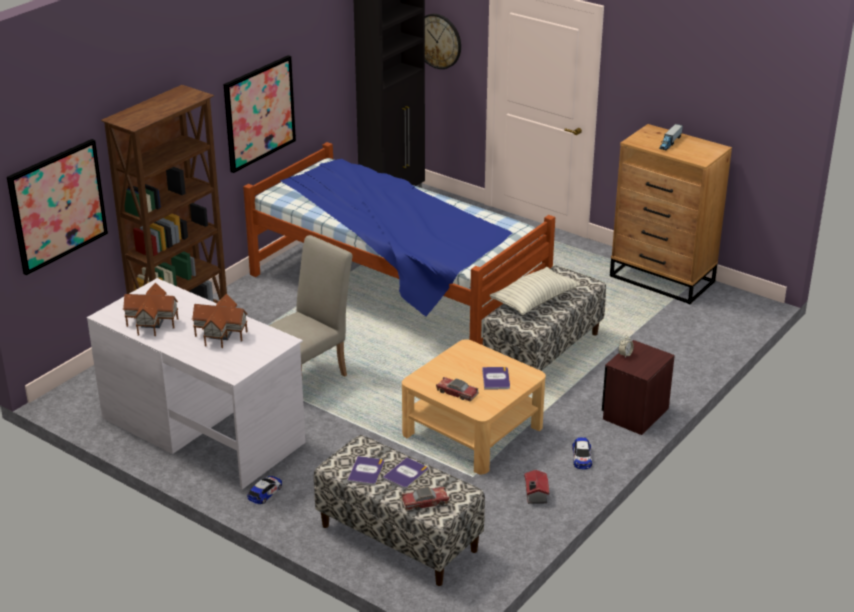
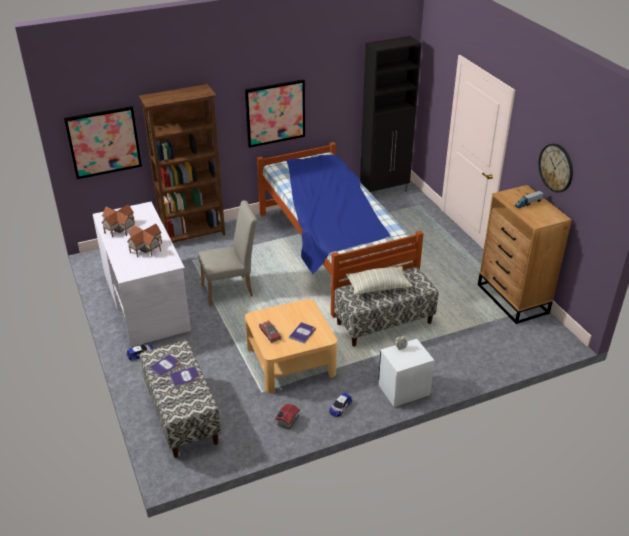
camera: 30 degrees right, 5 degrees up
toy car [401,487,450,510] -> none
wall clock [425,14,461,69] -> wall clock moved to [539,144,573,193]
brown nightstand [602,340,675,435] -> white nightstand [378,339,434,407]

